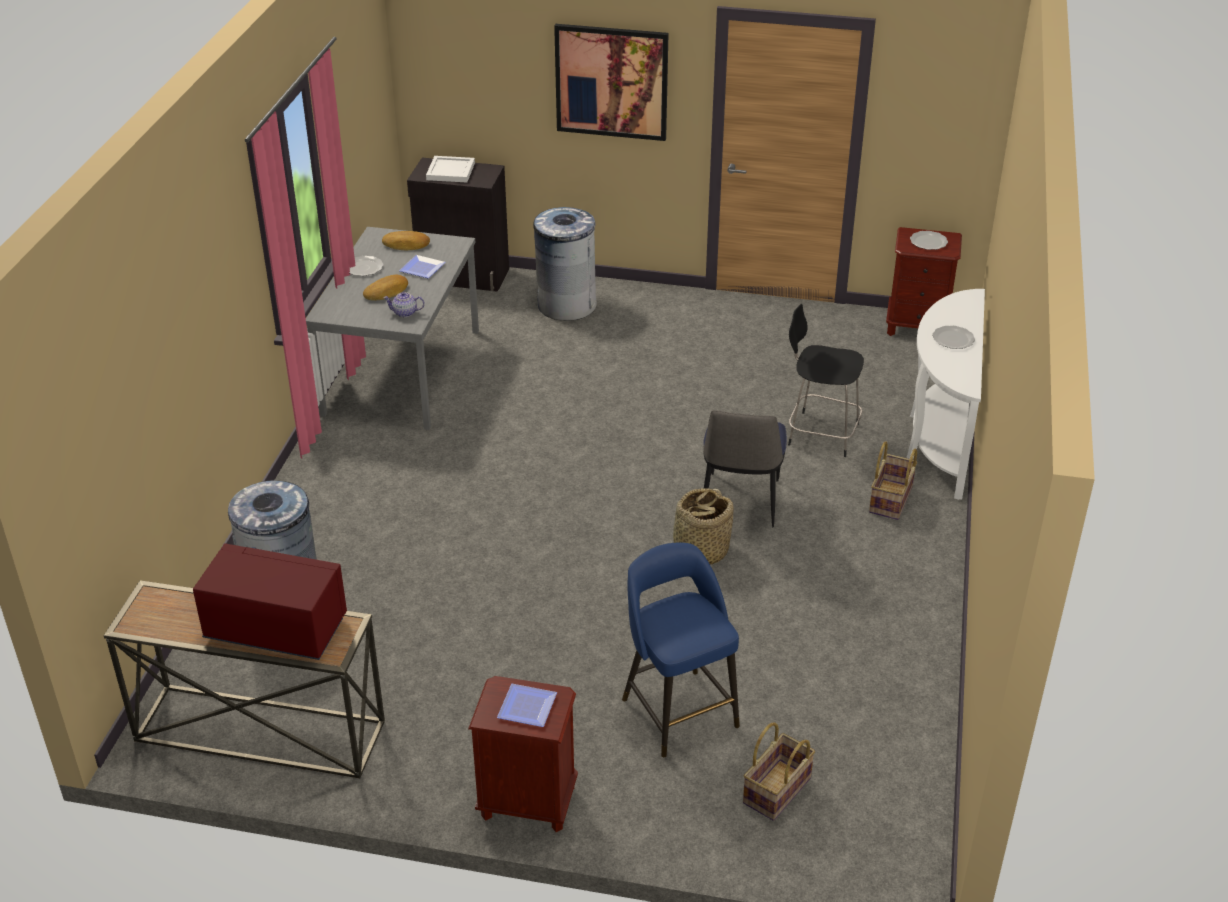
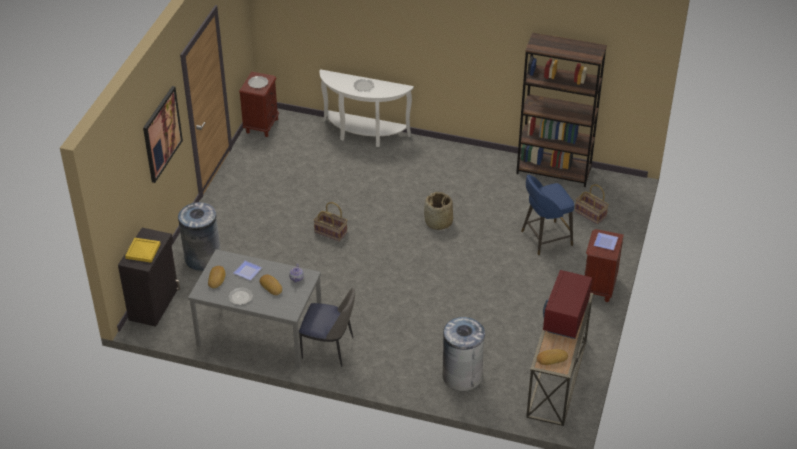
camera: 85 degrees left, 5 degrees up
white tray [426,156,475,183] -> yellow tray [125,238,161,263]
chair [703,410,787,527] -> chair moved to [299,287,355,367]
black stool [788,304,864,457] -> none
basket [869,441,917,520] -> basket moved to [314,202,347,242]
none -> brown bookcase [516,33,607,187]
none -> bread [537,349,568,365]

